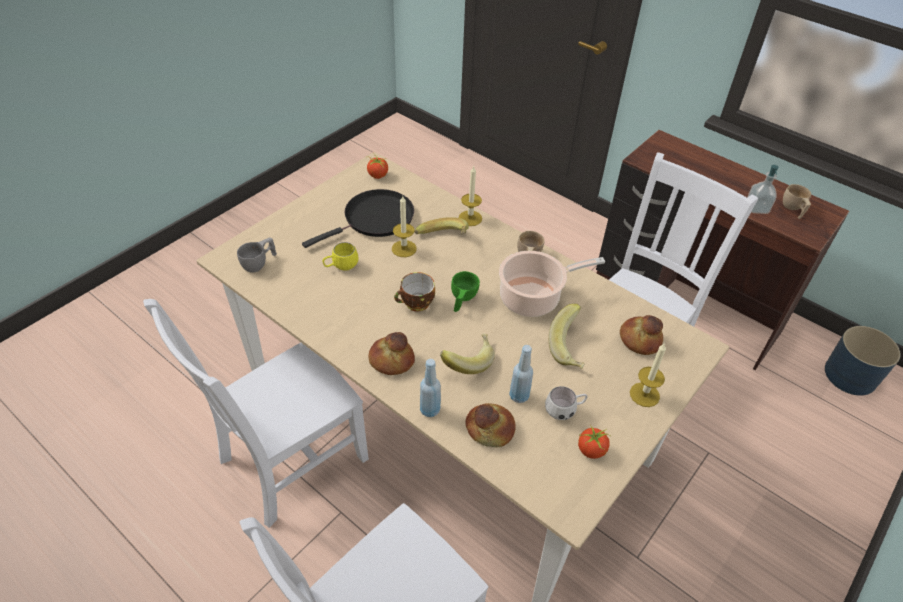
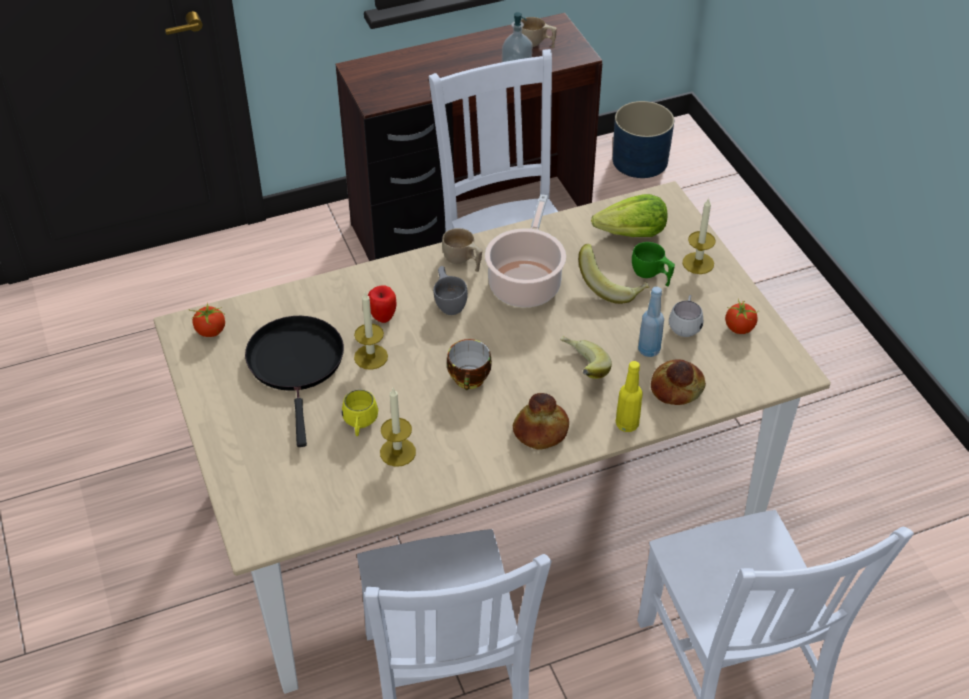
camera: 60 degrees left, 0 degrees up
grey cup [237,238,277,273] -> grey cup moved to [433,266,468,315]
banana [415,217,469,235] -> apple [368,286,396,323]
blue bottle [420,359,441,417] -> yellow bottle [616,361,643,432]
green cup [451,271,480,312] -> green cup moved to [632,242,675,287]
candle [459,165,482,226] -> candle moved to [380,388,416,467]
bread [620,315,663,355] -> lettuce [591,194,667,237]

